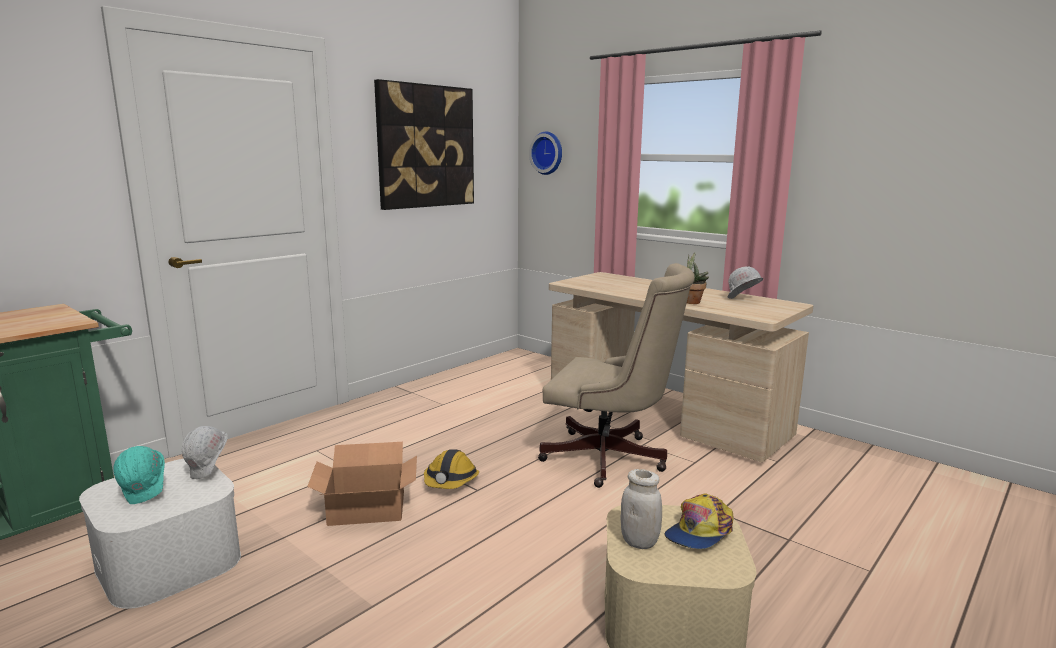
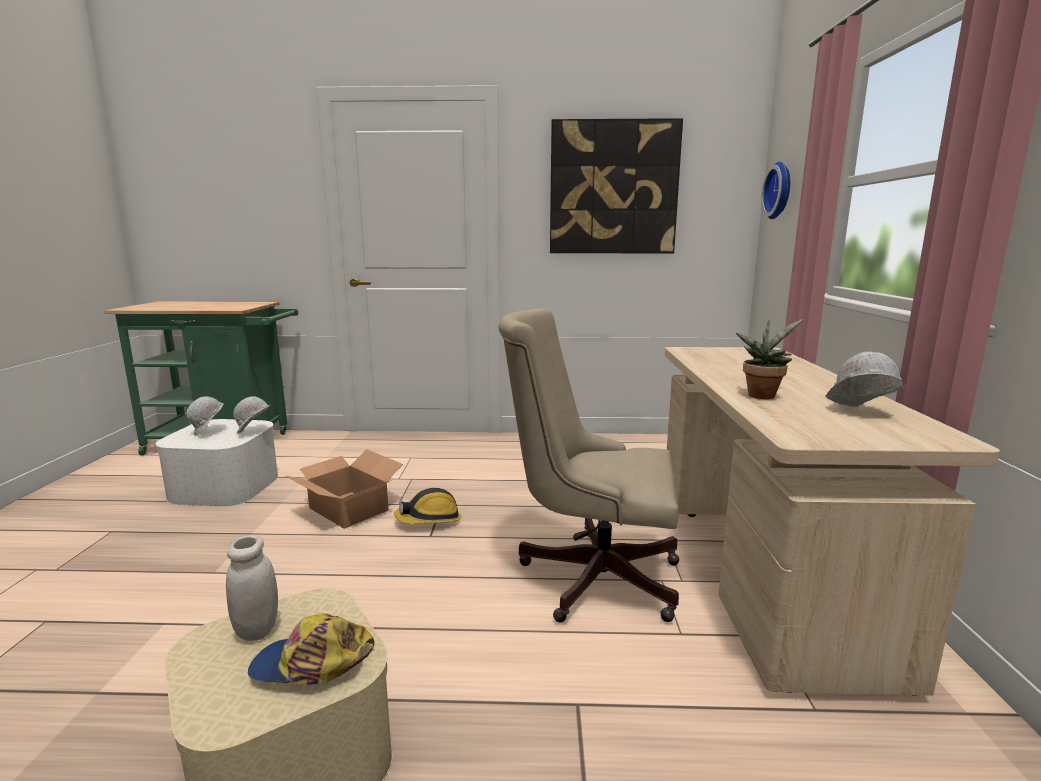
camera: 50 degrees right, 0 degrees up
turquoise hard hat [113,446,165,504] -> white hard hat [187,396,224,435]
beige office chair [538,263,695,488] -> beige office chair turned 120 degrees clockwise [498,308,680,623]

